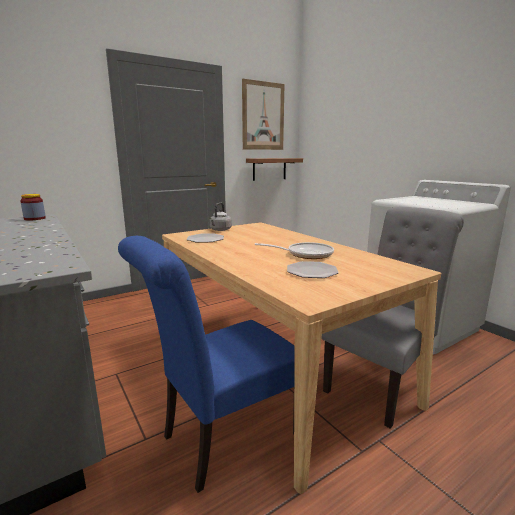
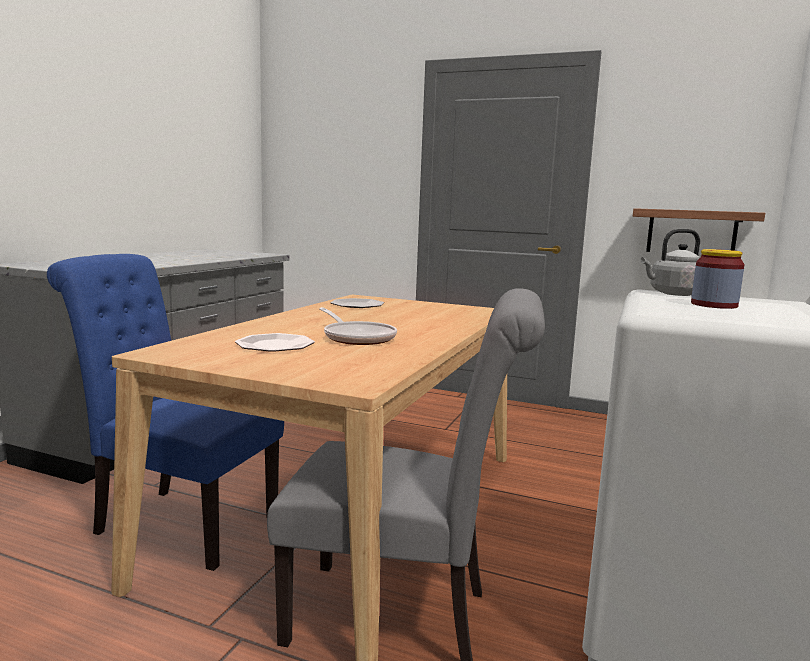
camera: 55 degrees right, 5 degrees down
jar [20,194,46,220] -> jar moved to [691,249,745,309]
grey kettle [209,203,232,231] -> grey kettle moved to [641,229,700,296]
picture [242,79,285,150] -> none

